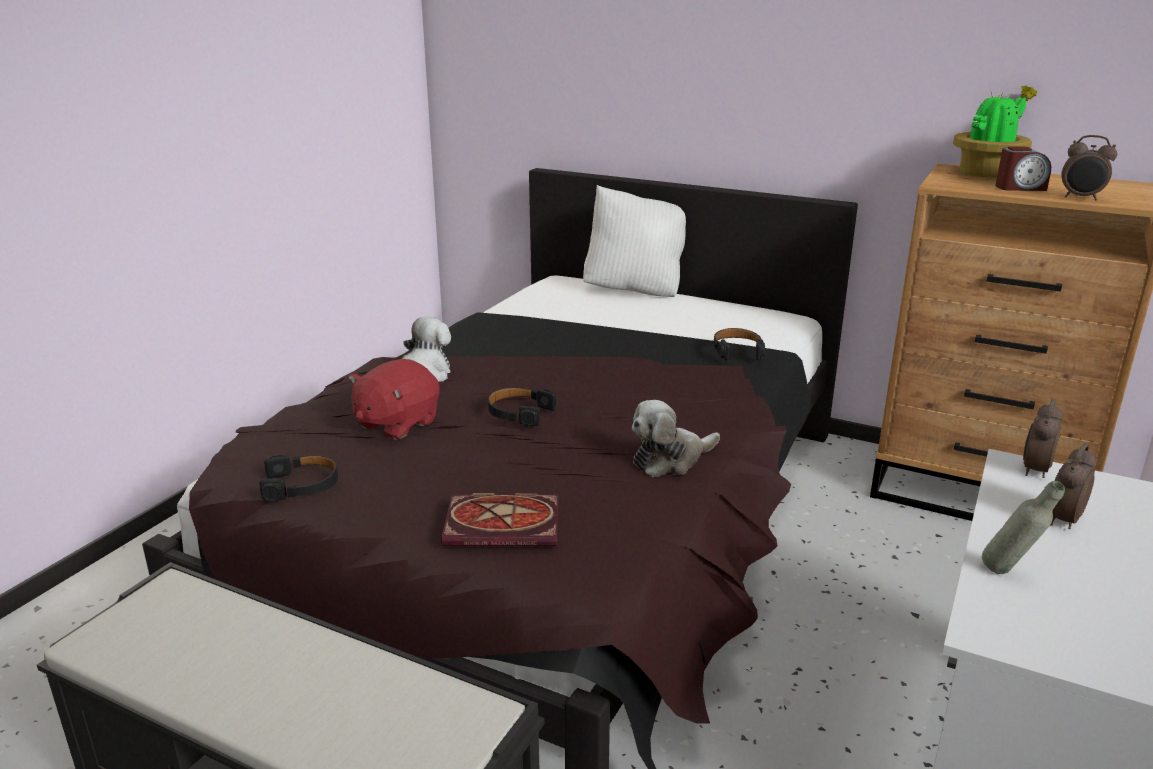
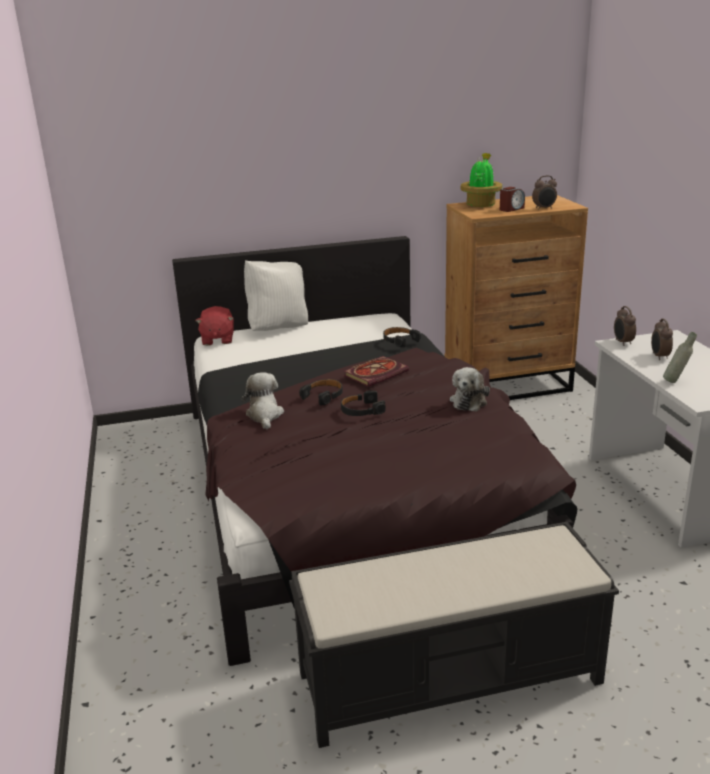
camera: 40 degrees left, 0 degrees up
black headphones [259,455,338,501] -> black headphones moved to [299,379,343,406]
red plush toy [349,359,440,440] -> red plush toy moved to [195,306,234,346]
book [441,493,558,546] -> book moved to [344,356,409,387]

